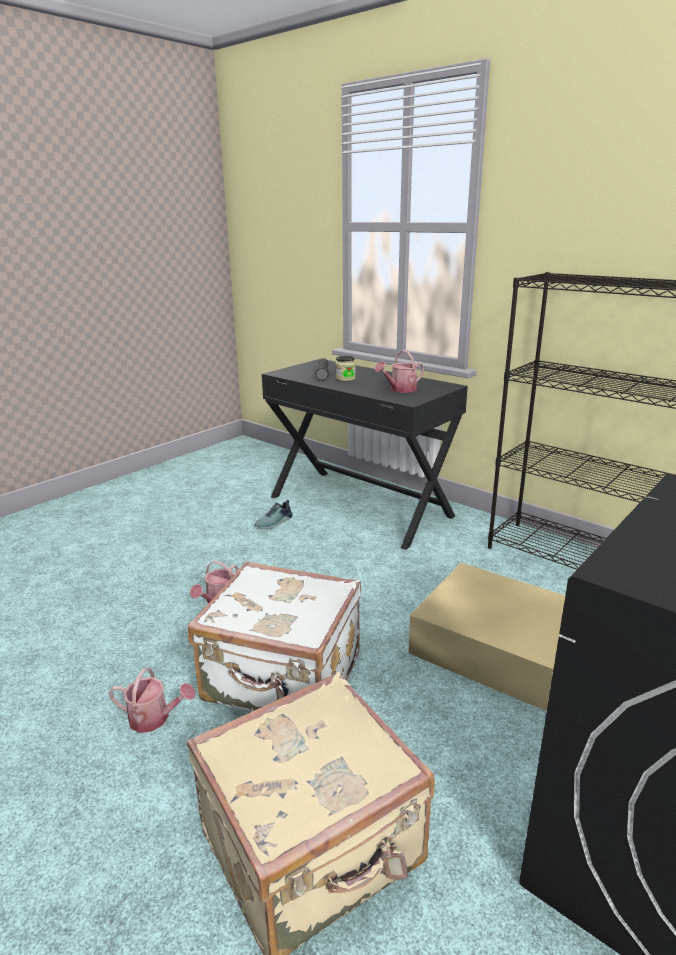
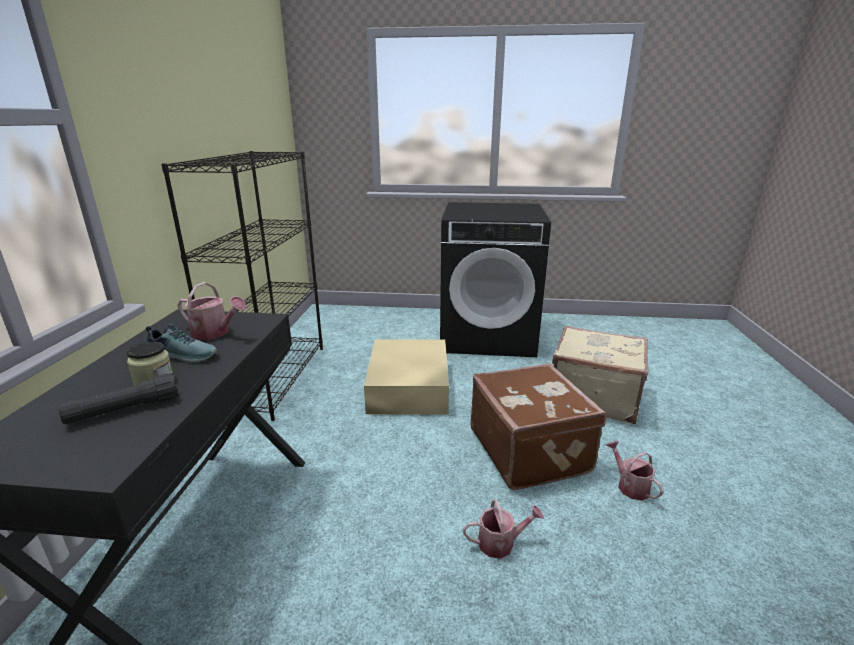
camera: 125 degrees left, 0 degrees up
white suitcase [188,561,361,711] -> brown suitcase [471,363,607,490]
shoe [255,500,292,529] -> shoe moved to [146,324,218,363]

